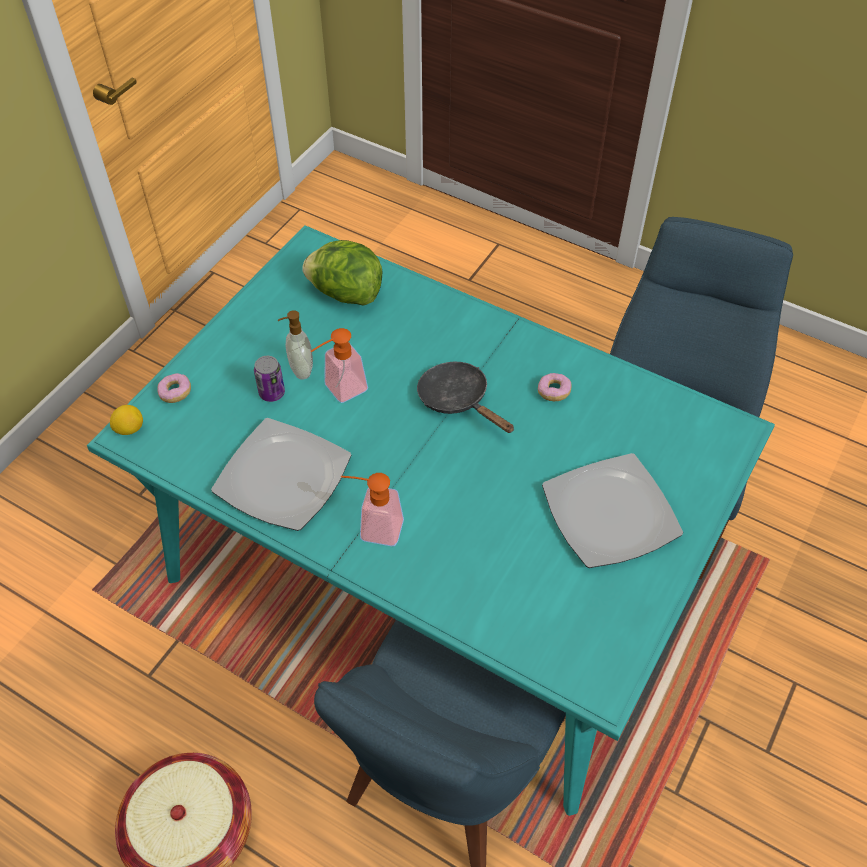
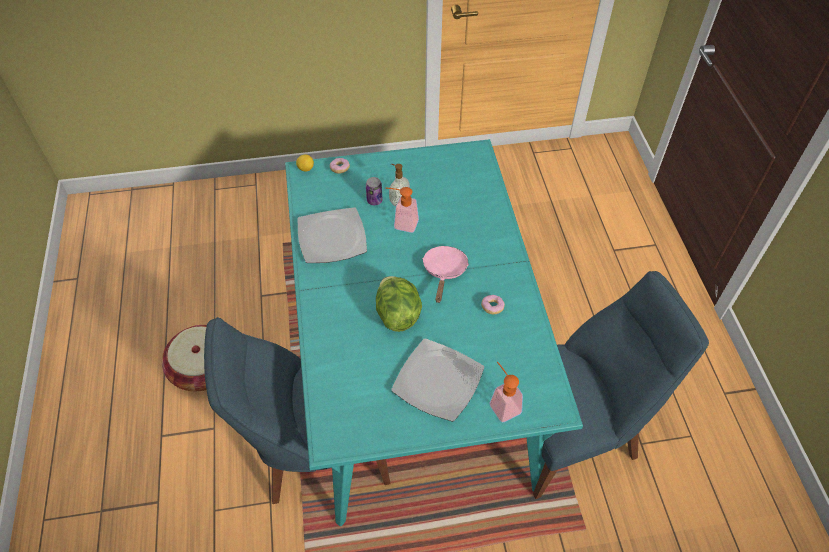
camera: 50 degrees right, 0 degrees up
lettuce [302,240,382,306] -> lettuce moved to [376,276,422,332]
soap dispenser [341,473,404,546] -> soap dispenser moved to [489,362,523,422]
black frying pan [417,362,514,433] -> pink frying pan [422,246,469,303]

